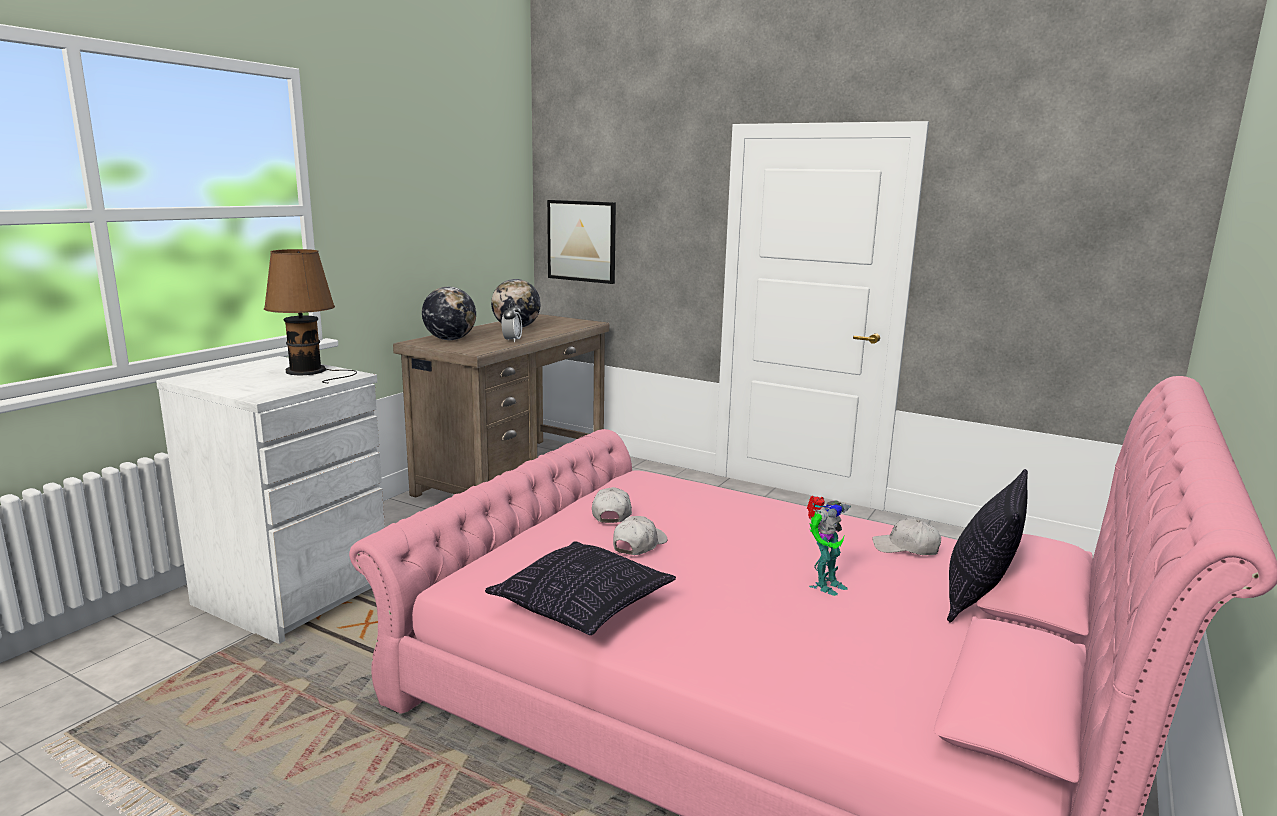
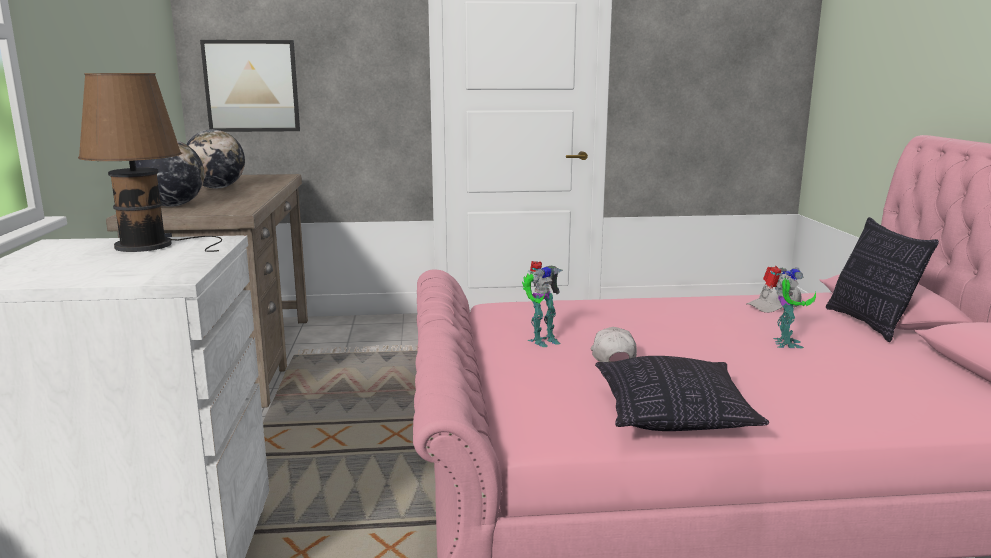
camera: 35 degrees left, 0 degrees up
alarm clock [502,302,522,343] -> none
white cap [592,487,632,523] -> toy robot [522,261,563,347]

